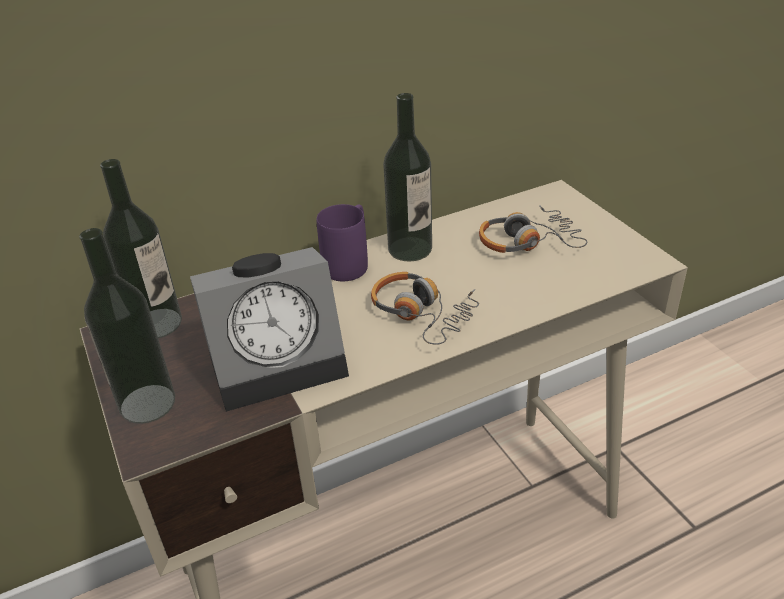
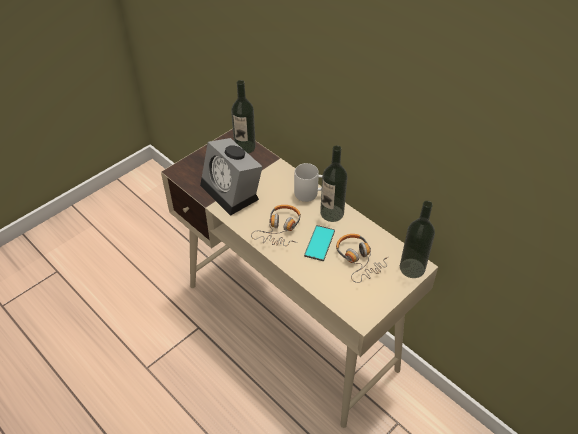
camera: 70 degrees right, 10 degrees up
bottle [79,228,175,424] -> bottle moved to [400,201,435,278]
purple mug [317,204,368,281] -> white mug [294,163,322,202]
none -> phone [304,225,335,261]

